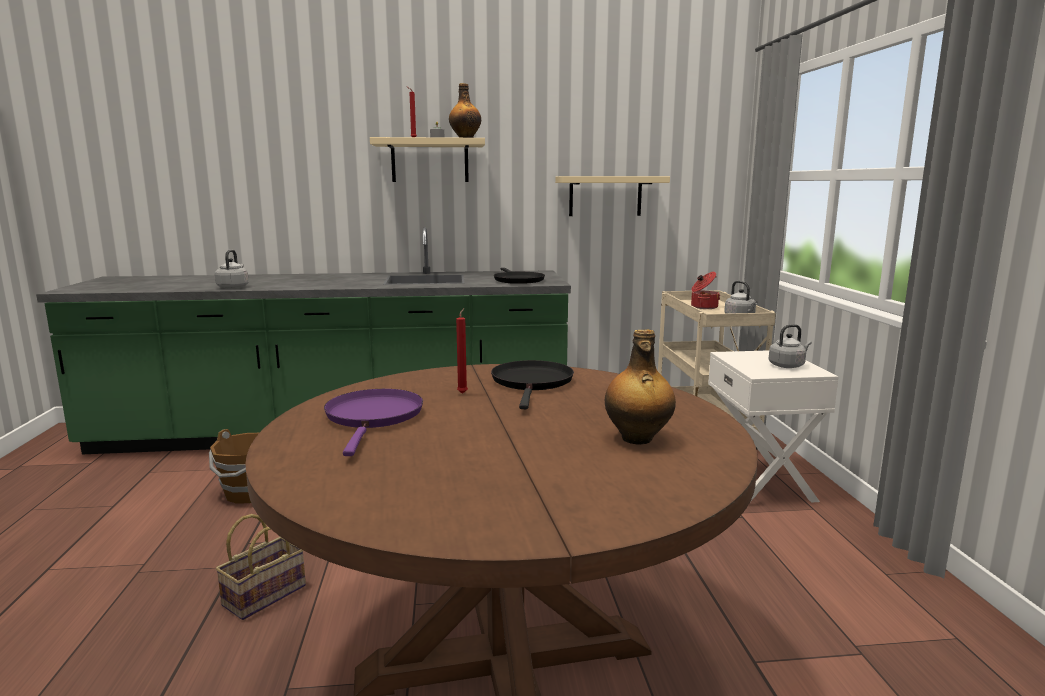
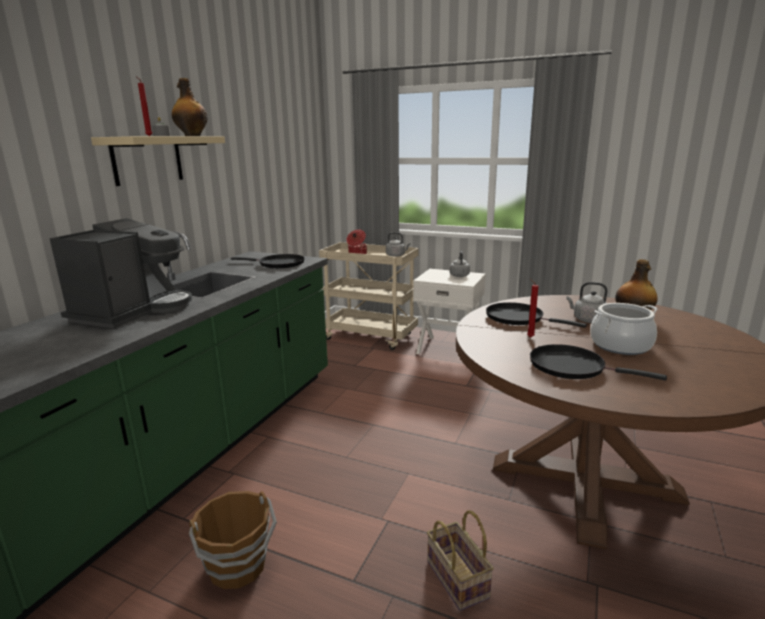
camera: 60 degrees left, 5 degrees up
grey kettle [215,250,249,289] -> grey kettle moved to [567,282,608,323]
purple frying pan [324,389,423,456] -> black frying pan [530,344,667,381]
beige shelf [555,176,670,216] -> none
none -> coffee machine [49,218,192,328]
none -> cooking pot [590,303,658,355]

